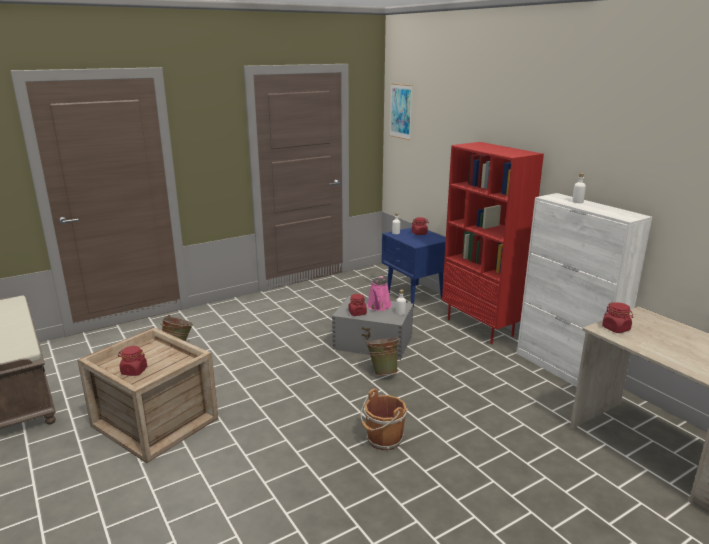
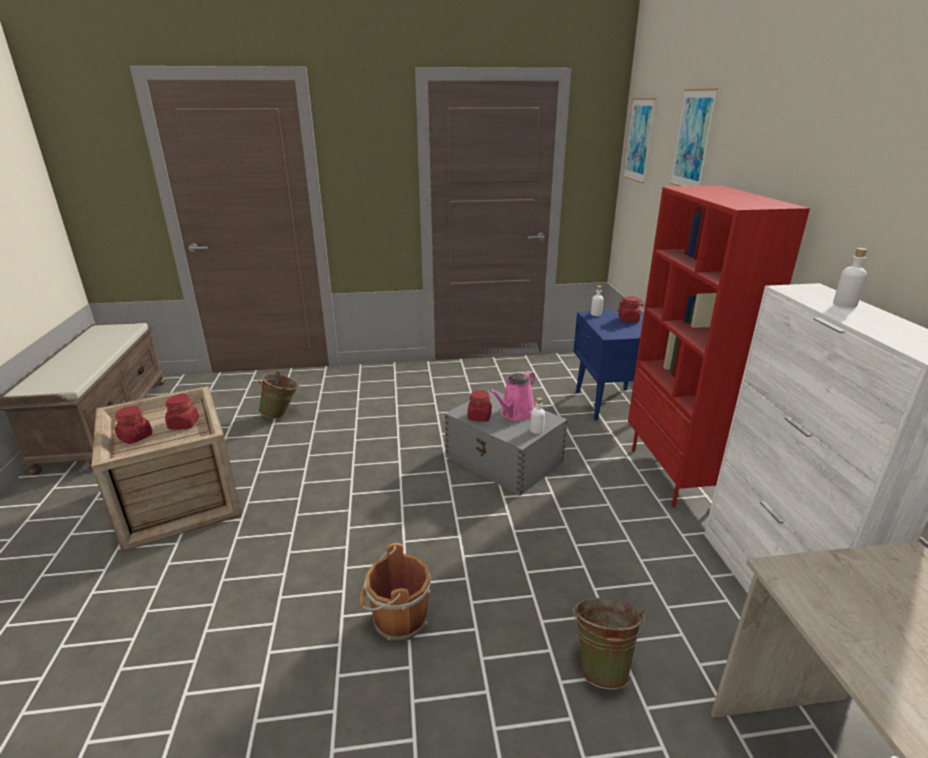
camera: 25 degrees right, 5 degrees up
green bucket [366,336,400,375] -> green bucket moved to [573,598,646,689]
red jar [602,302,633,333] -> red jar moved to [165,394,199,430]
none -> picture [670,88,718,186]

